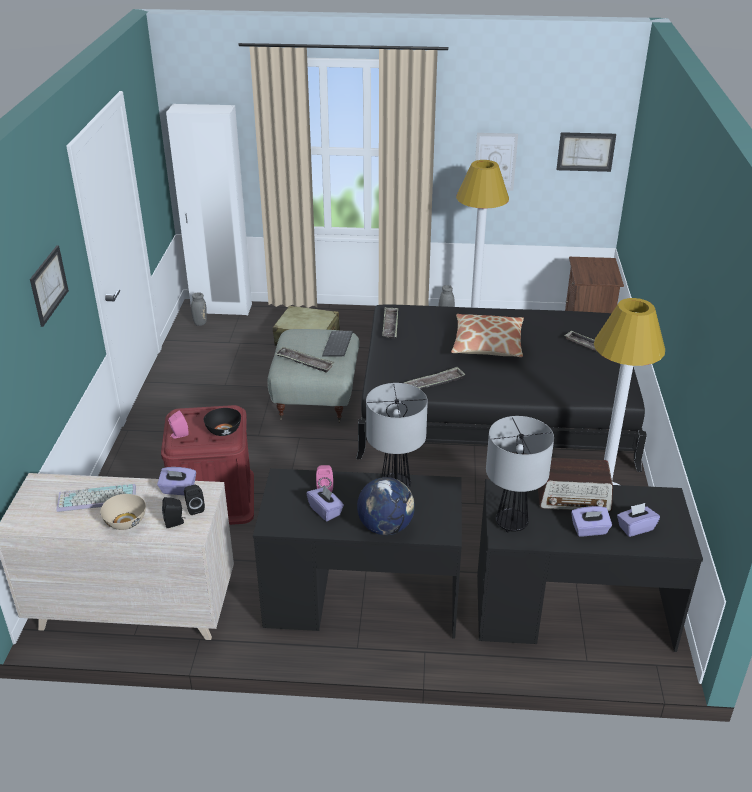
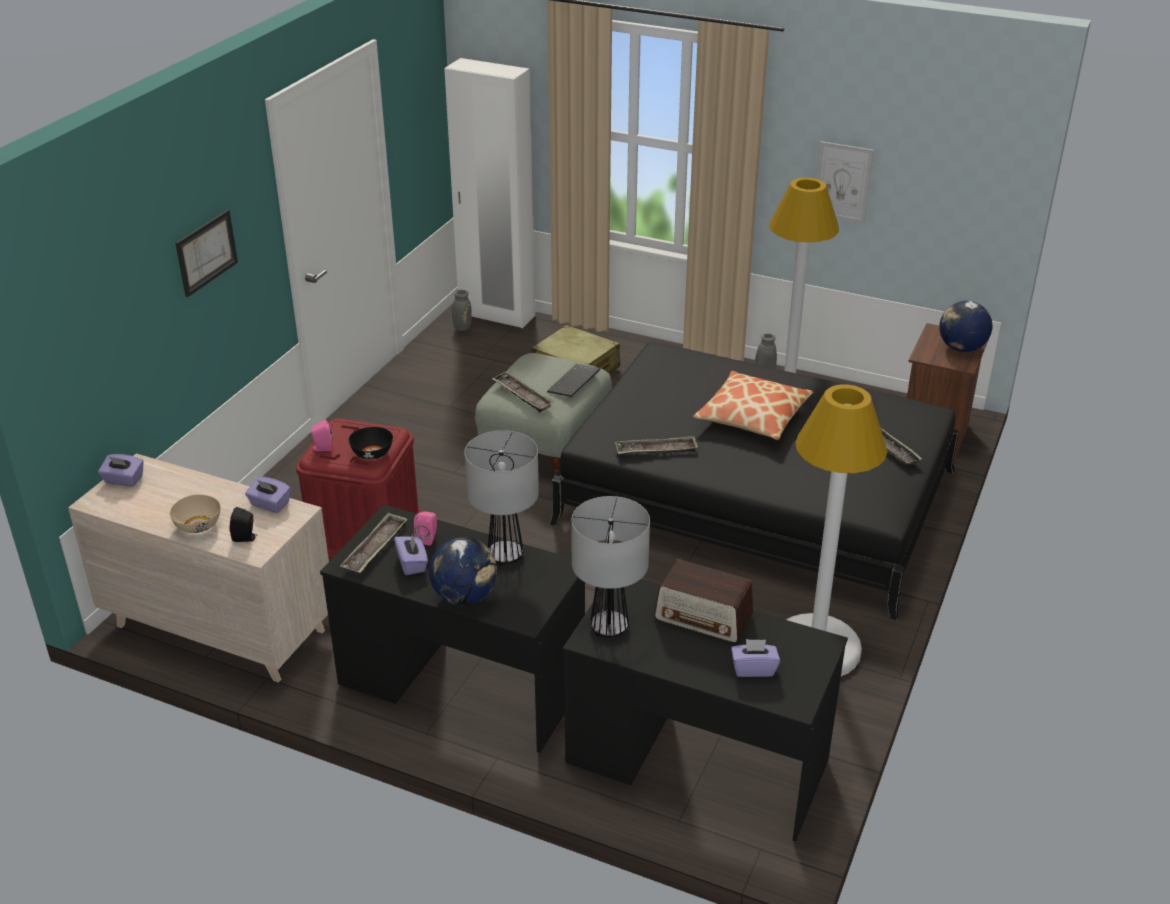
camera: 20 degrees right, 0 degrees up
keyboard [56,484,136,512] -> none
black speaker [184,485,205,515] -> none
tray [382,308,398,339] -> tray moved to [341,512,407,574]
picture [556,132,616,172] -> none
purple tissue box [571,506,612,536] -> purple tissue box moved to [98,454,143,487]
none -> globe [939,301,992,352]

